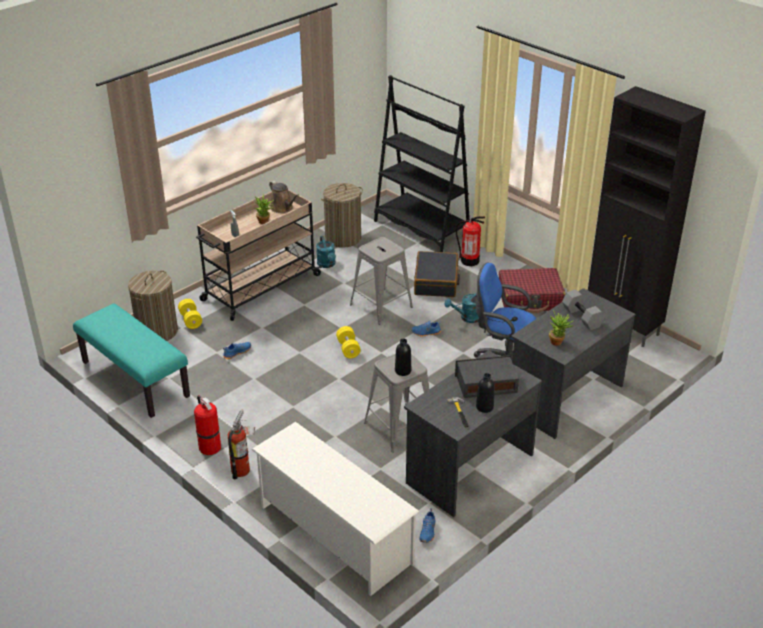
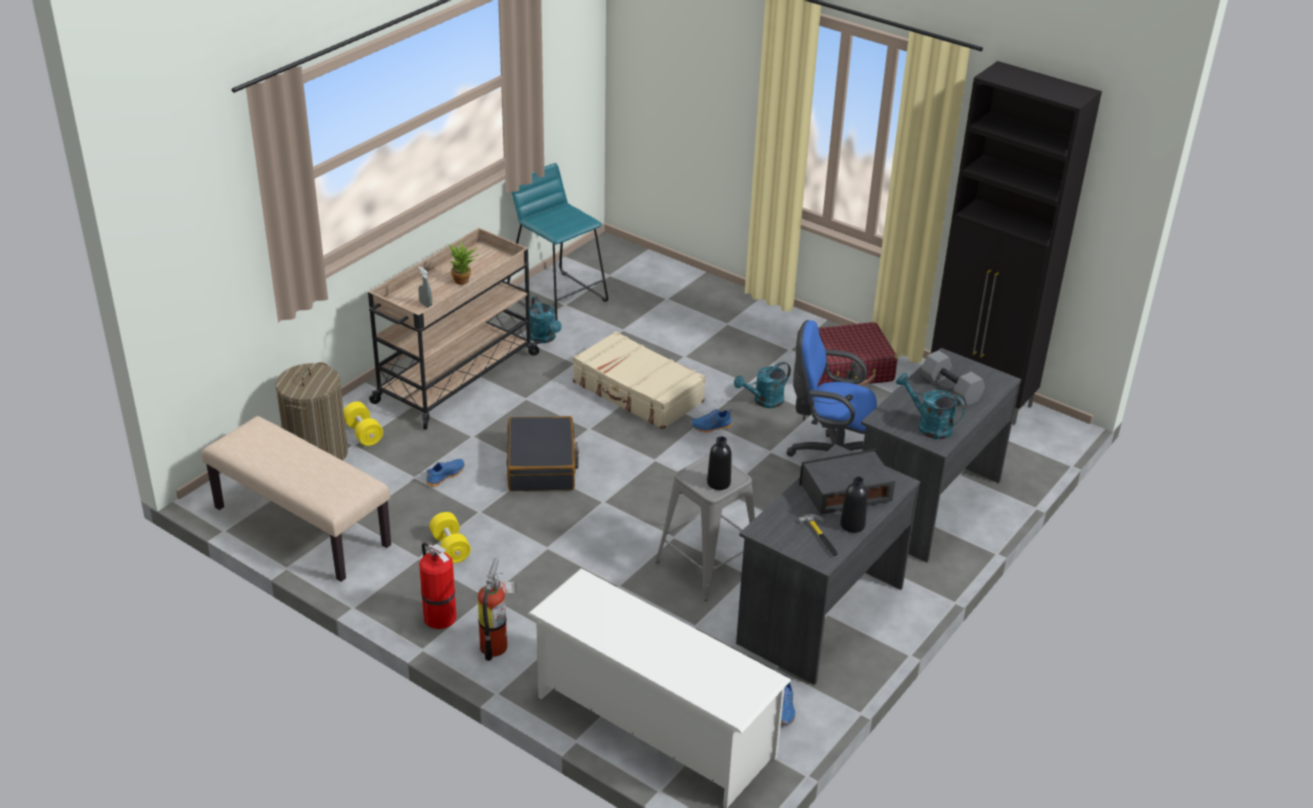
camera: 10 degrees left, 0 degrees up
turquoise bench [73,303,190,418] -> beige bench [202,416,391,582]
brown watering can [269,181,299,213] -> none
laundry basket [321,183,363,248] -> turquoise stool [507,163,608,320]
yellow dumbbell [336,326,361,358] -> yellow dumbbell moved to [429,512,471,563]
grey stool [350,237,413,325] -> beige suitcase [573,331,706,430]
black bookcase [374,75,470,252] -> none
black suitcase [414,251,460,297] -> black suitcase moved to [507,416,579,491]
fire extinguisher [456,216,485,266] -> none
potted plant [549,310,574,346] -> turquoise watering can [896,373,965,439]

